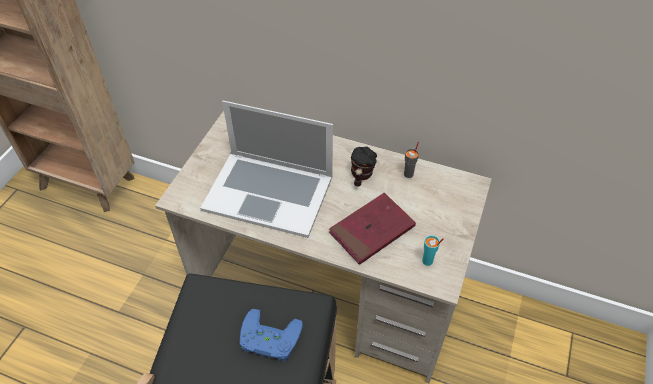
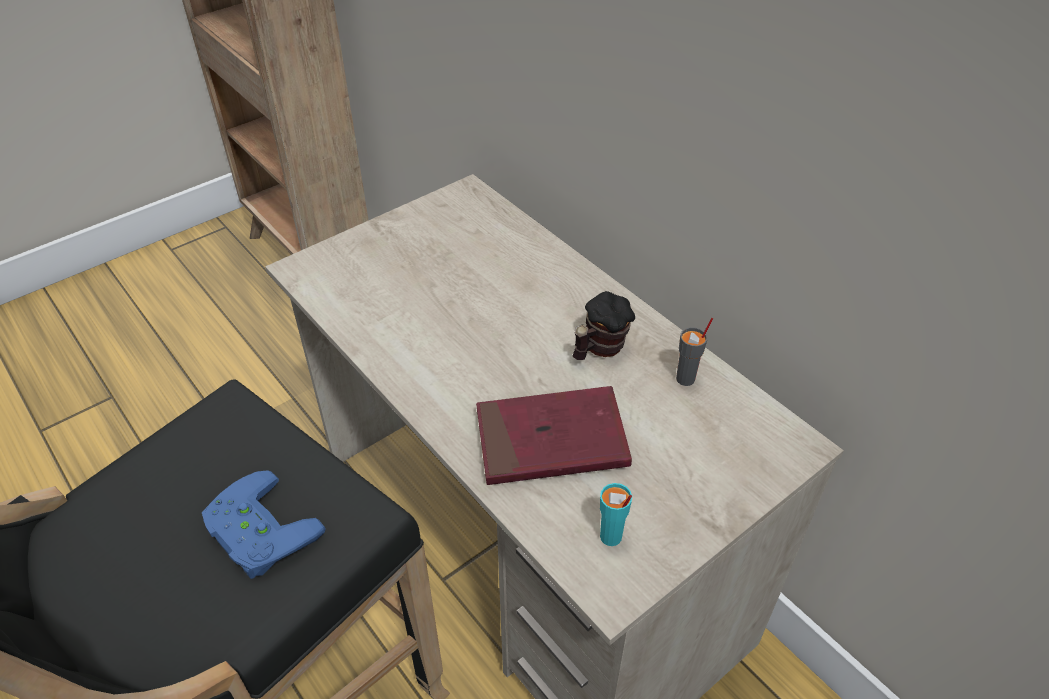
camera: 30 degrees right, 5 degrees down
laptop [200,101,333,238] -> none

